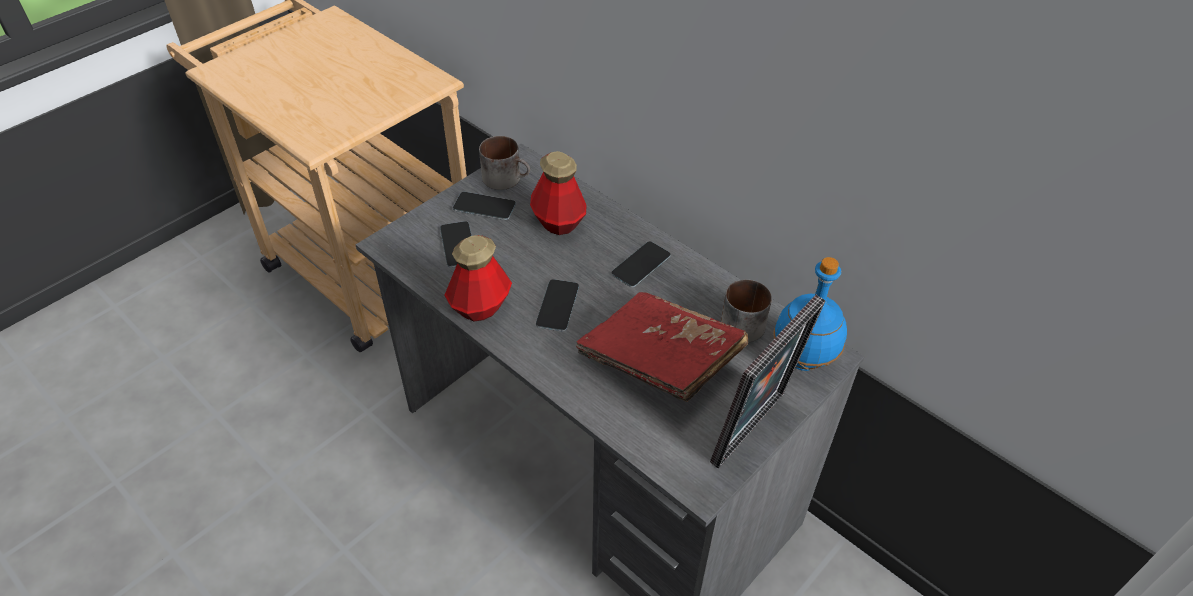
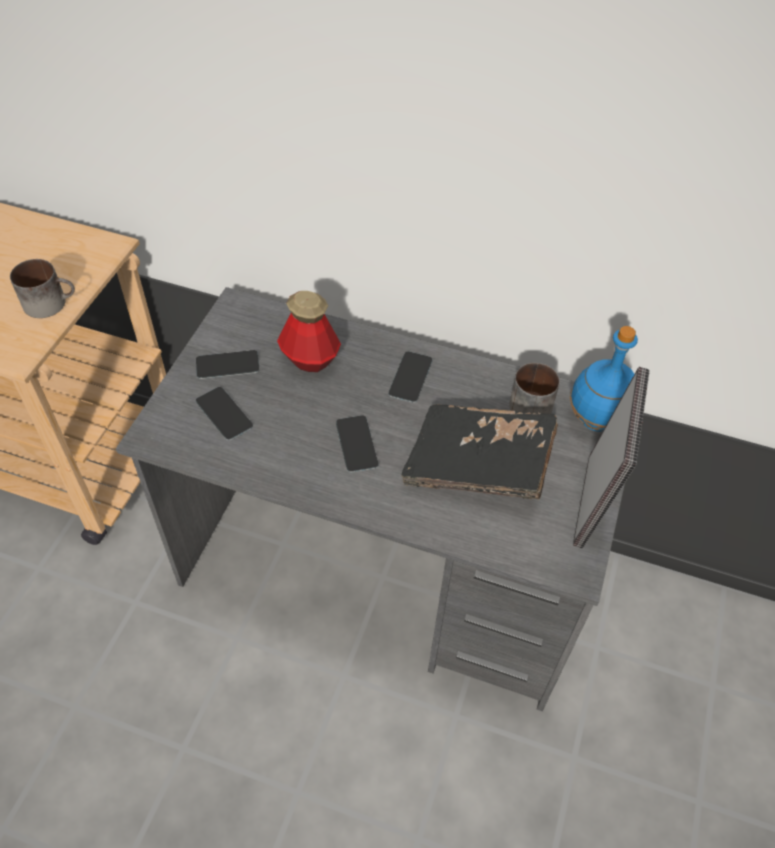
camera: 25 degrees left, 5 degrees up
bottle [444,235,512,321] -> none
mug [479,136,530,190] -> mug moved to [10,259,75,318]
red book [576,292,748,402] -> black book [401,404,558,499]

